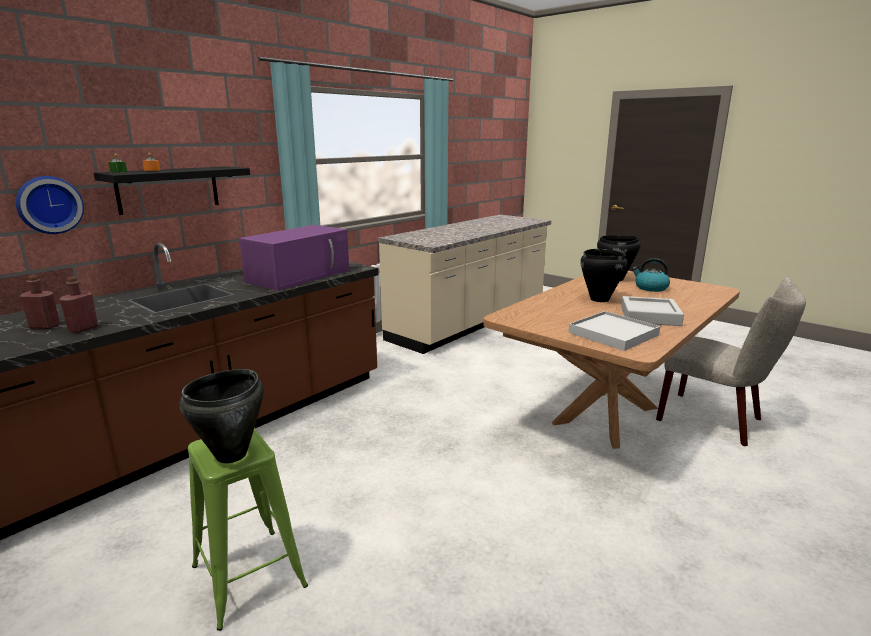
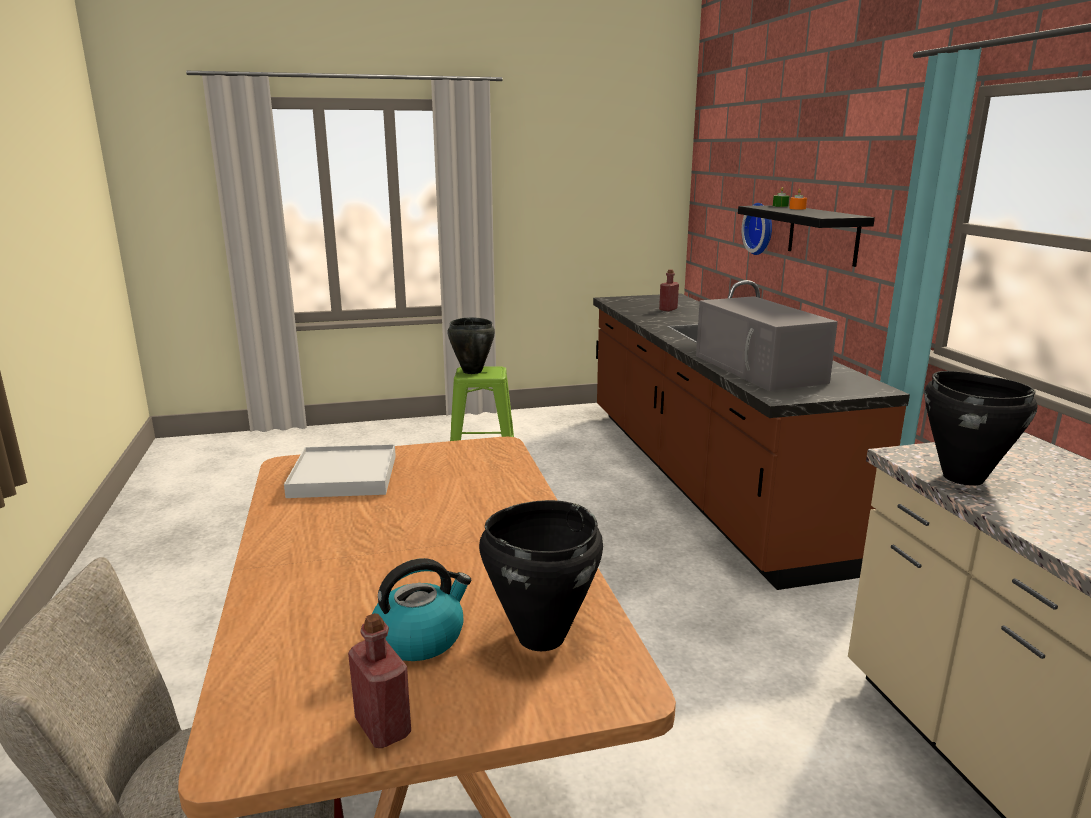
camera: 125 degrees right, 0 degrees up
red bottle [59,276,98,333] -> red bottle moved to [348,613,411,748]
purple microwave [239,225,349,291] -> grey microwave [696,296,838,391]
black cooking pot [580,249,628,302] -> black cooking pot moved to [924,371,1038,486]
grey tray [621,296,684,326] -> none

